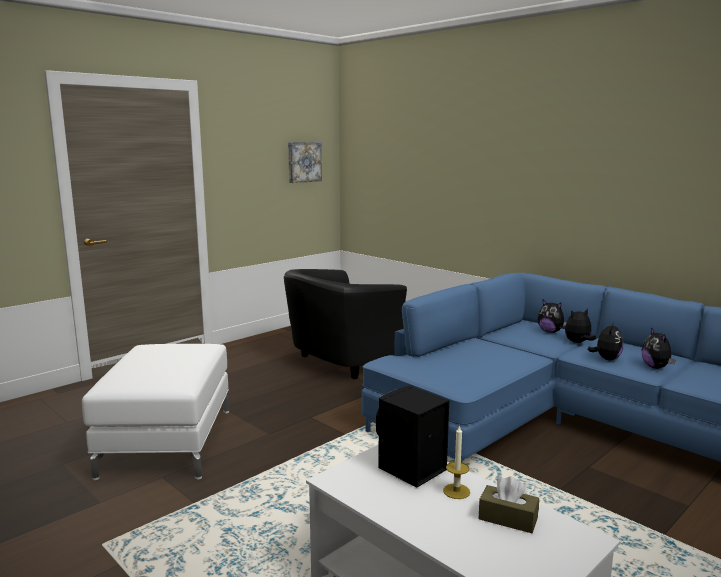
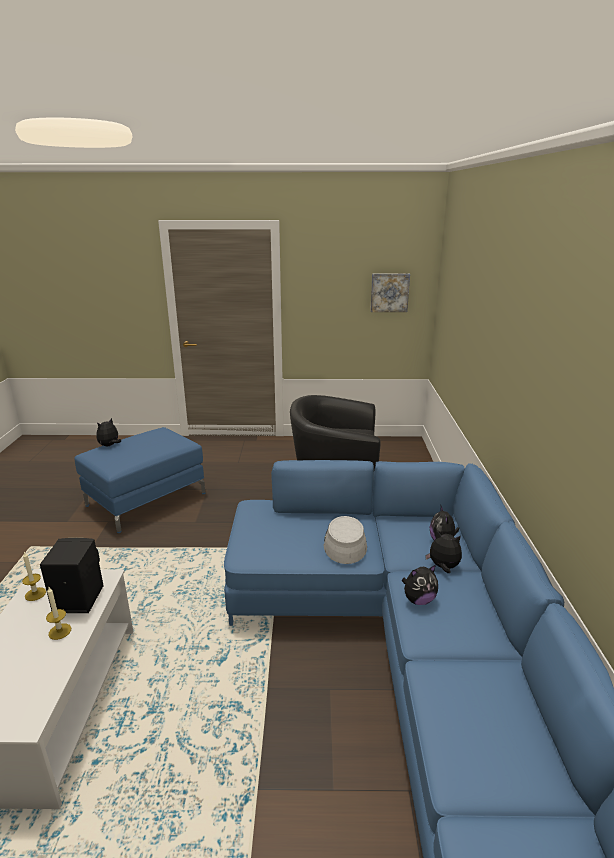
camera: 45 degrees right, 10 degrees up
white ottoman [82,344,229,480] -> blue ottoman [75,427,205,533]
brown tissue box [479,476,539,533] -> none
plush toy [642,327,676,369] -> plush toy moved to [96,418,121,446]
none -> candle [22,552,46,601]
none -> grey hat [323,516,367,564]

